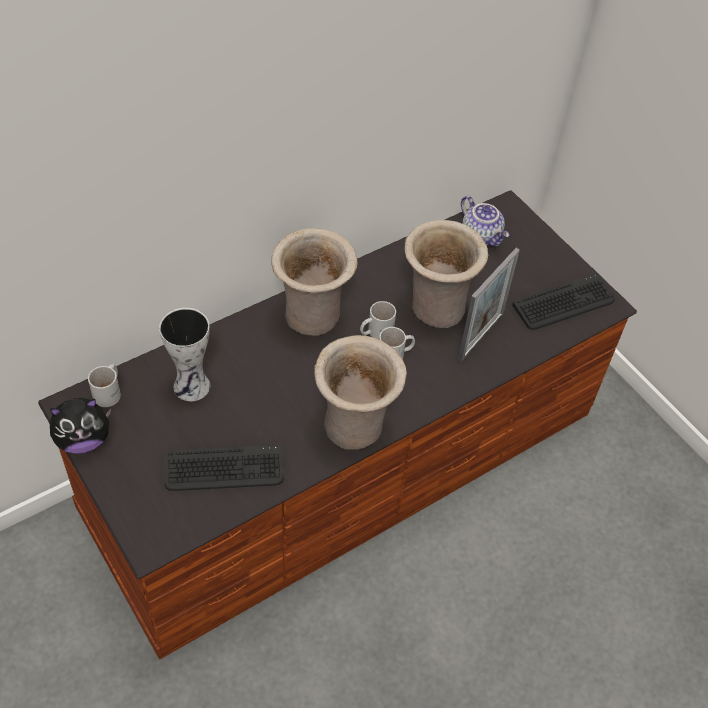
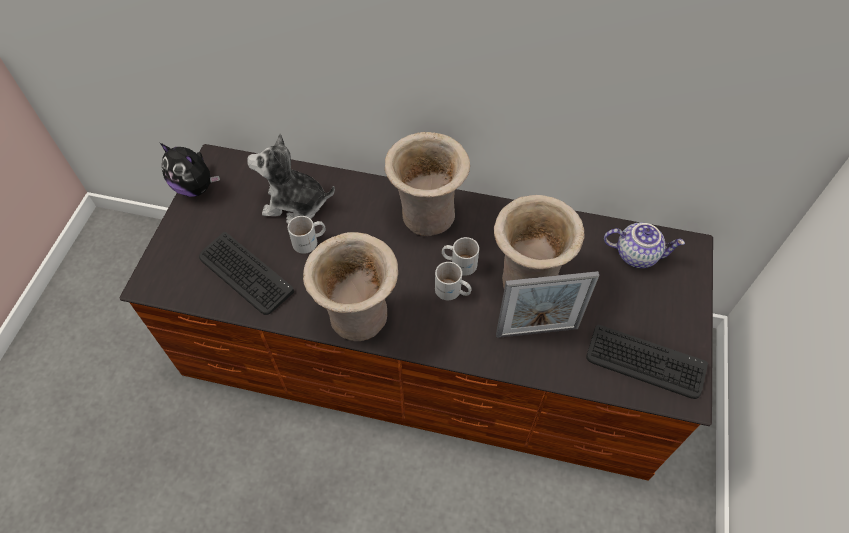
camera: 50 degrees right, 5 degrees up
white mug [88,364,121,407] -> white mug moved to [288,216,326,254]
vase [159,308,210,401] -> plush toy [247,133,335,224]
teapot [461,196,509,247] -> teapot turned 90 degrees counterclockwise [604,223,685,268]

